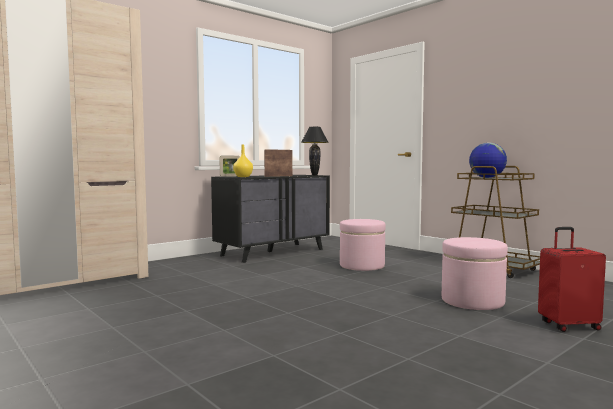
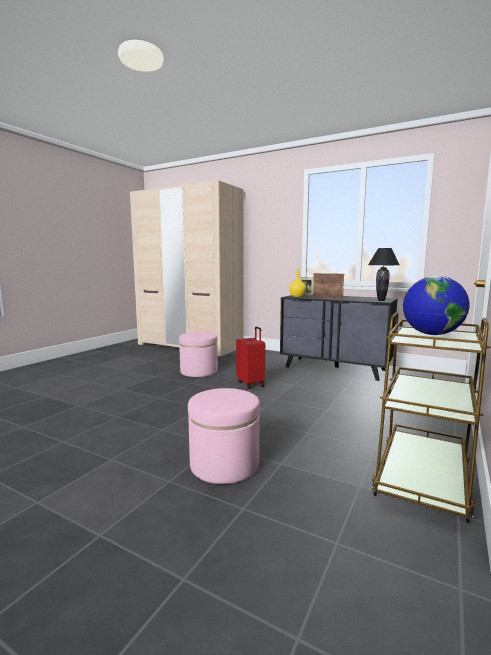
camera: 70 degrees right, 5 degrees up
pink ottoman [340,219,386,271] -> pink ottoman moved to [179,332,218,377]
red suitcase [538,227,606,332] -> red suitcase moved to [236,327,265,389]

